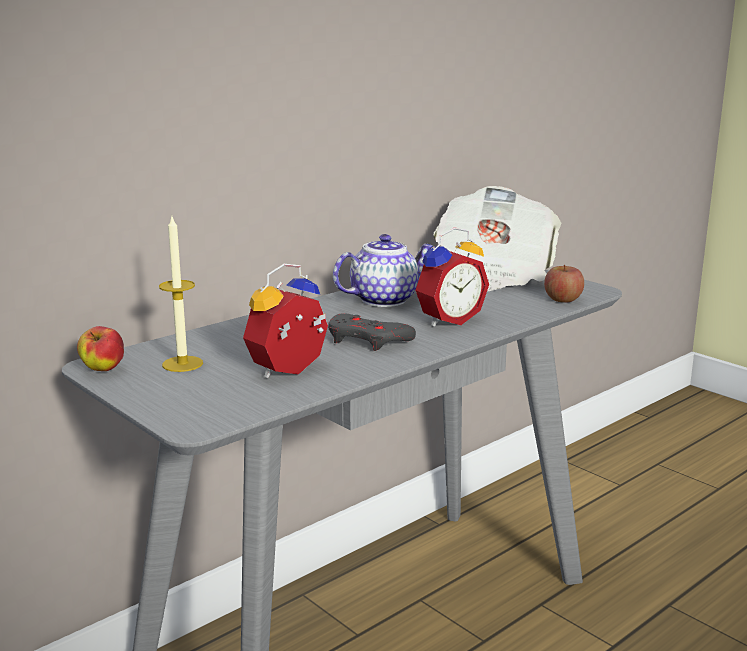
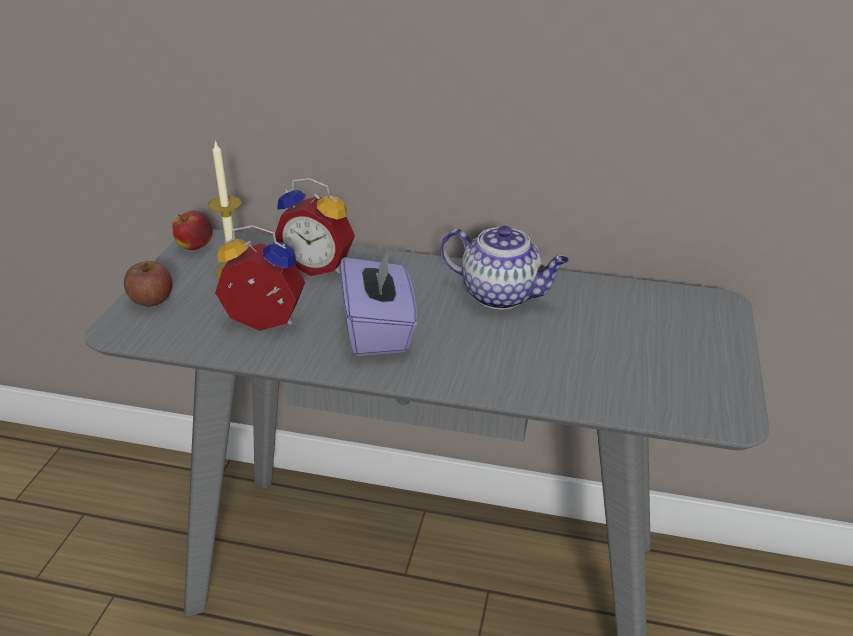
camera: 55 degrees right, 15 degrees up
grey game controller [328,313,416,351] -> purple tissue box [340,247,417,356]
alarm clock [415,227,489,326] -> alarm clock moved to [275,178,355,276]
newspaper [434,186,561,291] -> none
apple [544,265,584,303] -> apple moved to [124,261,172,306]

